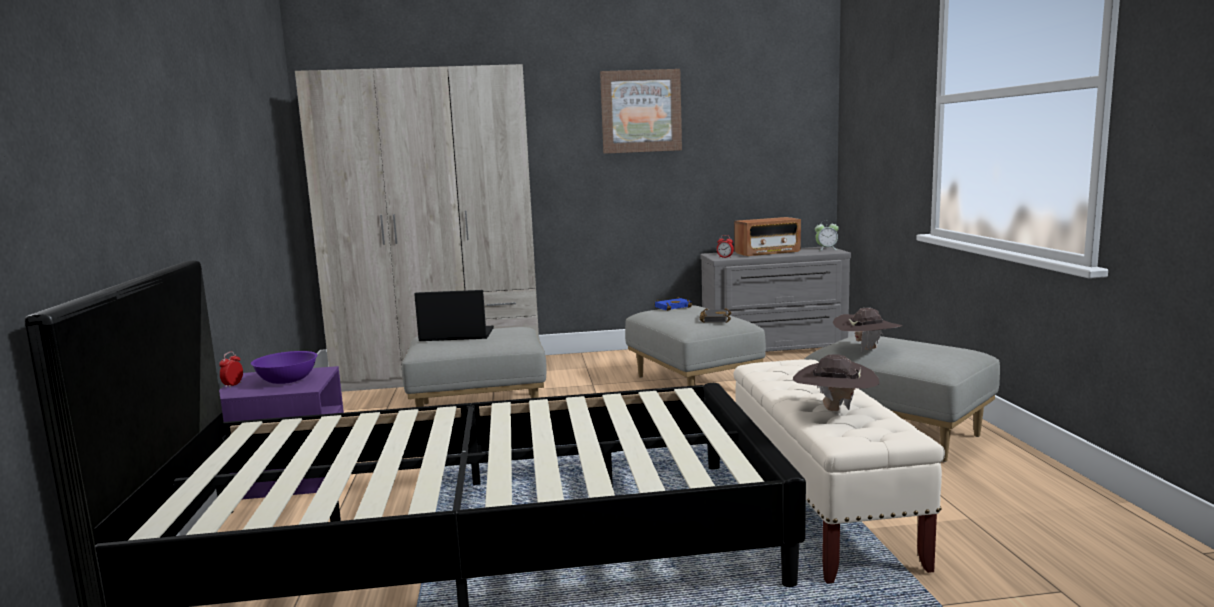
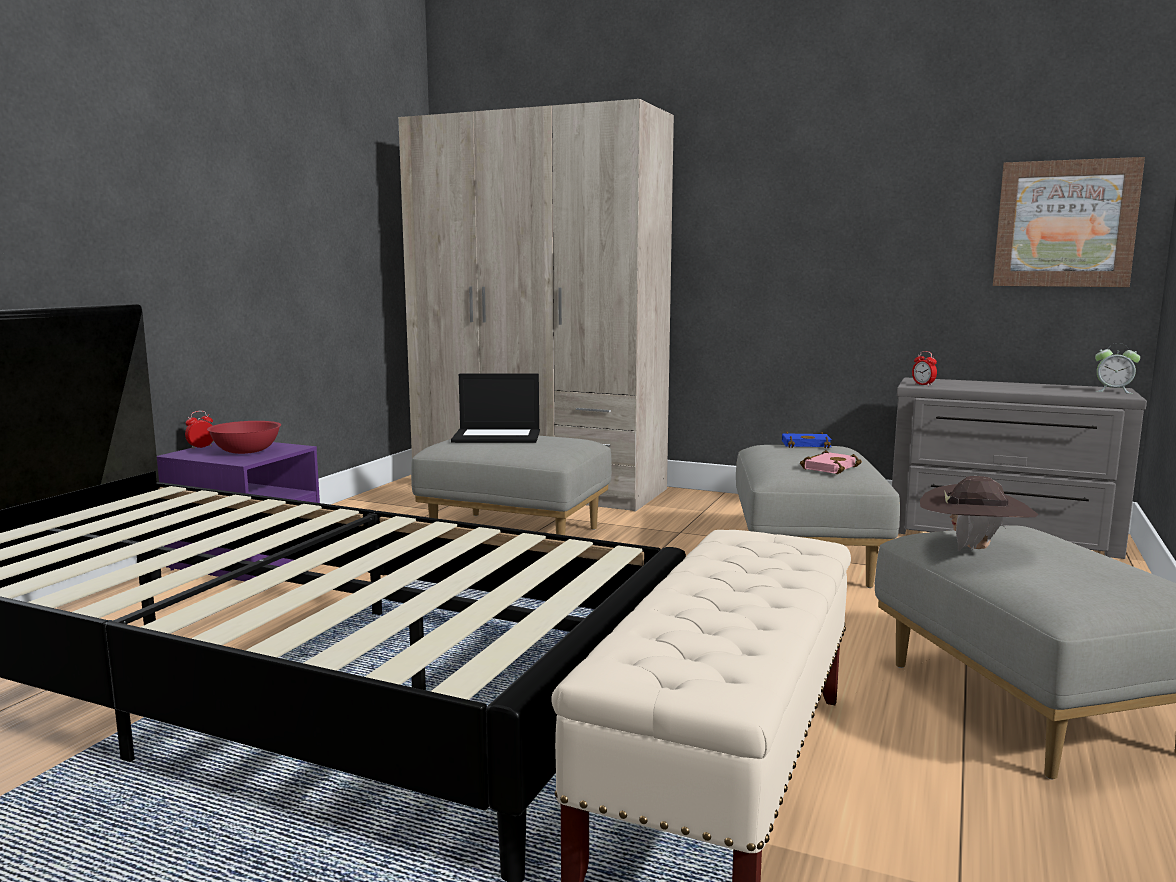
camera: 30 degrees right, 0 degrees up
purple bowl [251,351,317,384] -> red bowl [207,421,281,454]
laptop [414,290,494,341] -> laptop turned 150 degrees clockwise [451,373,540,443]
picture [600,69,682,154] -> picture moved to [993,157,1145,287]
black book [700,308,731,323] -> pink book [800,450,862,474]
radio [734,217,801,256] -> none
brown hat [793,354,880,411] -> none

